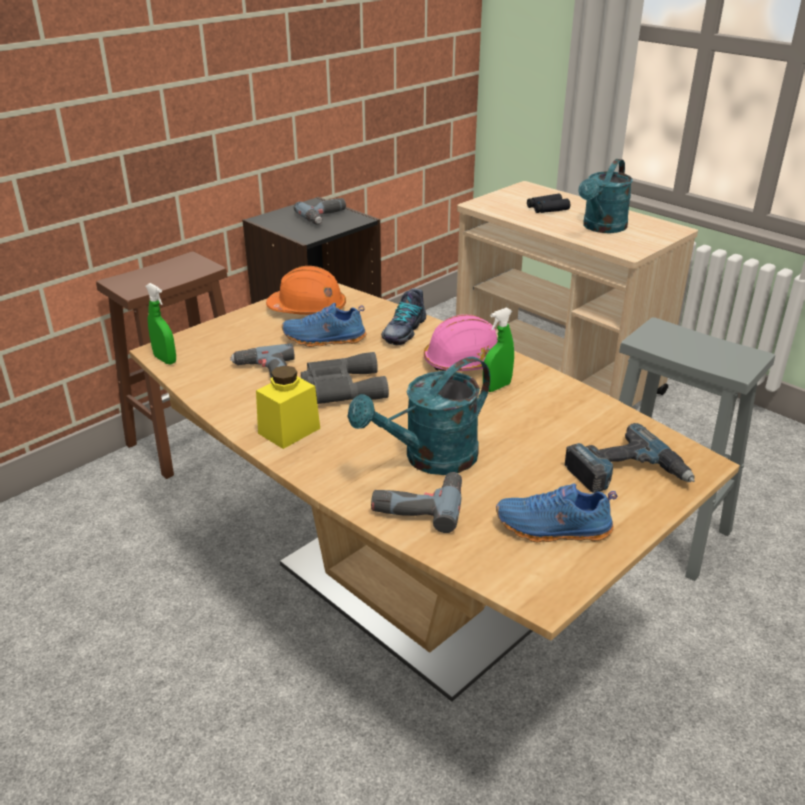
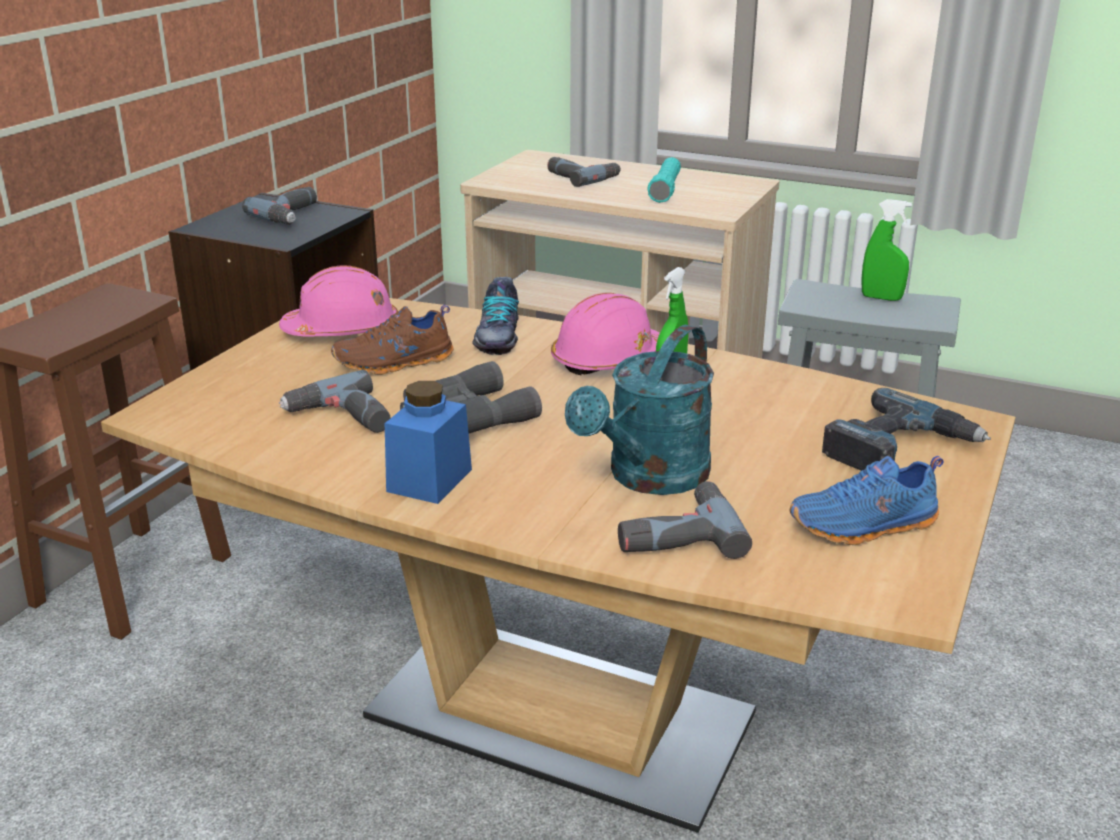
camera: 20 degrees left, 5 degrees down
green spray bottle [145,283,176,365] -> green spray bottle moved to [861,199,912,301]
yellow jar [256,365,320,449] -> blue jar [385,381,472,504]
orange hard hat [266,266,346,315] -> pink hard hat [279,265,398,336]
blue shoe [282,303,367,347] -> brown shoe [331,305,454,375]
black binoculars [527,194,570,213] -> power drill [547,157,621,187]
turquoise watering can [579,159,633,233] -> turquoise flashlight [647,157,681,203]

